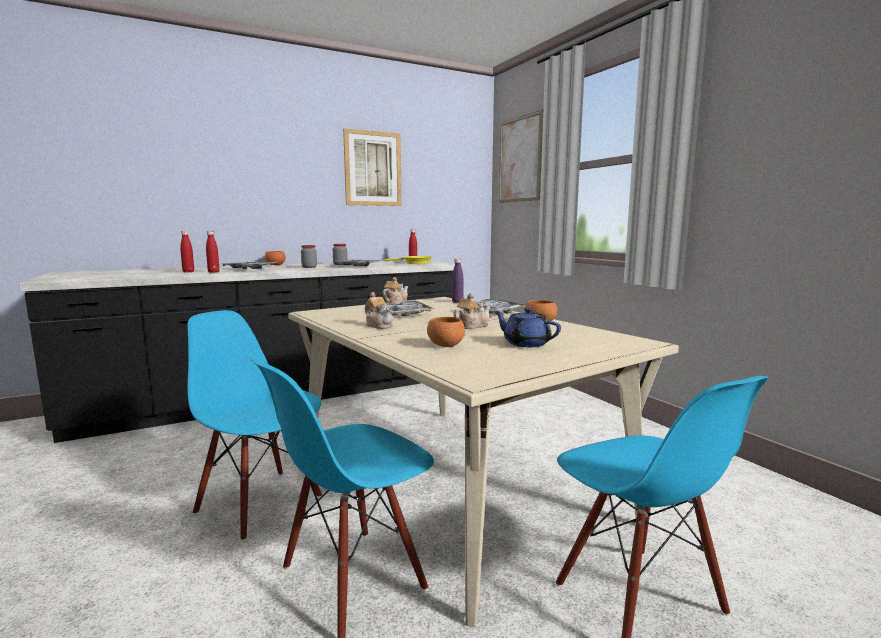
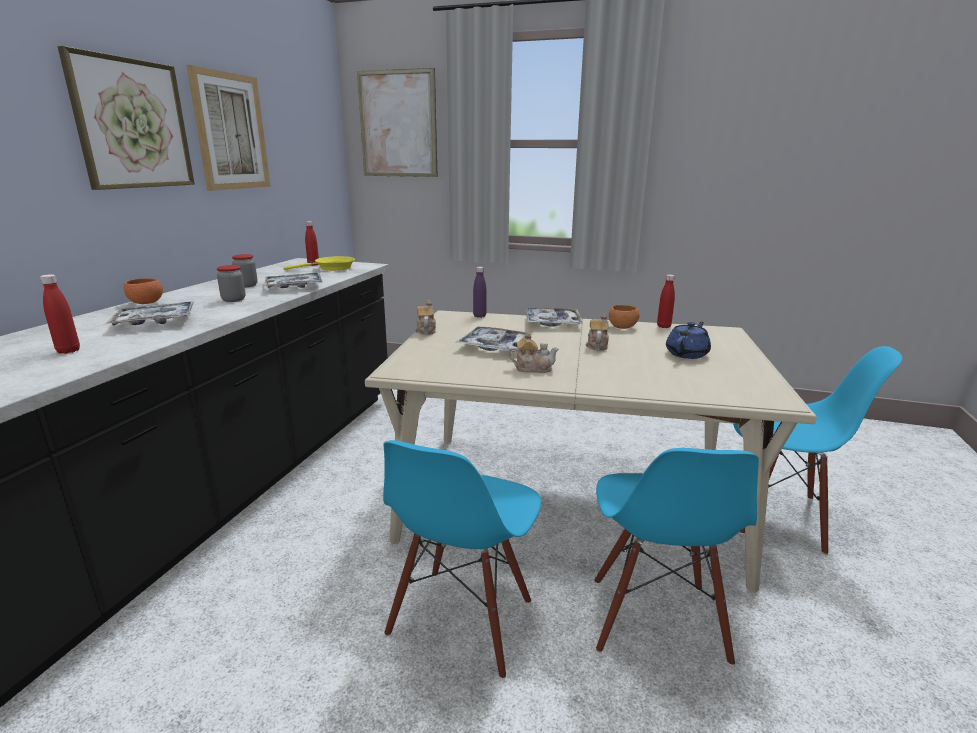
camera: 45 degrees left, 10 degrees up
blue chair [187,310,322,541] -> blue chair turned 60 degrees counterclockwise [383,440,541,679]
red bottle [206,231,220,273] -> red bottle moved to [657,274,675,328]
orange bowl [427,317,465,347] -> none
blue teapot [494,308,561,347] -> blue teapot turned 135 degrees clockwise [666,322,711,359]
none -> picture [58,46,195,190]

